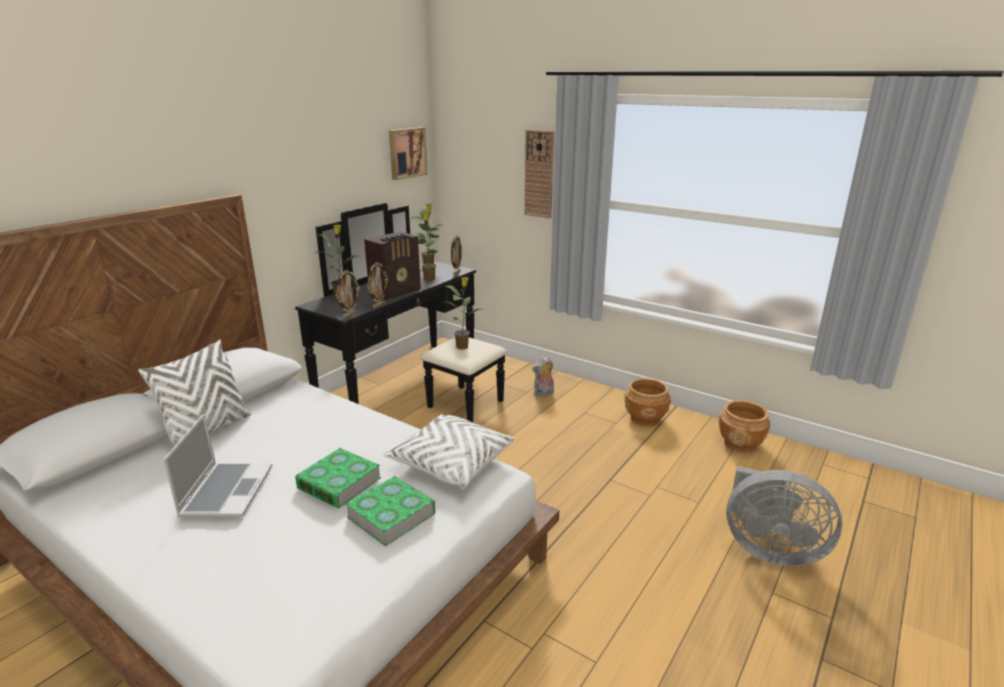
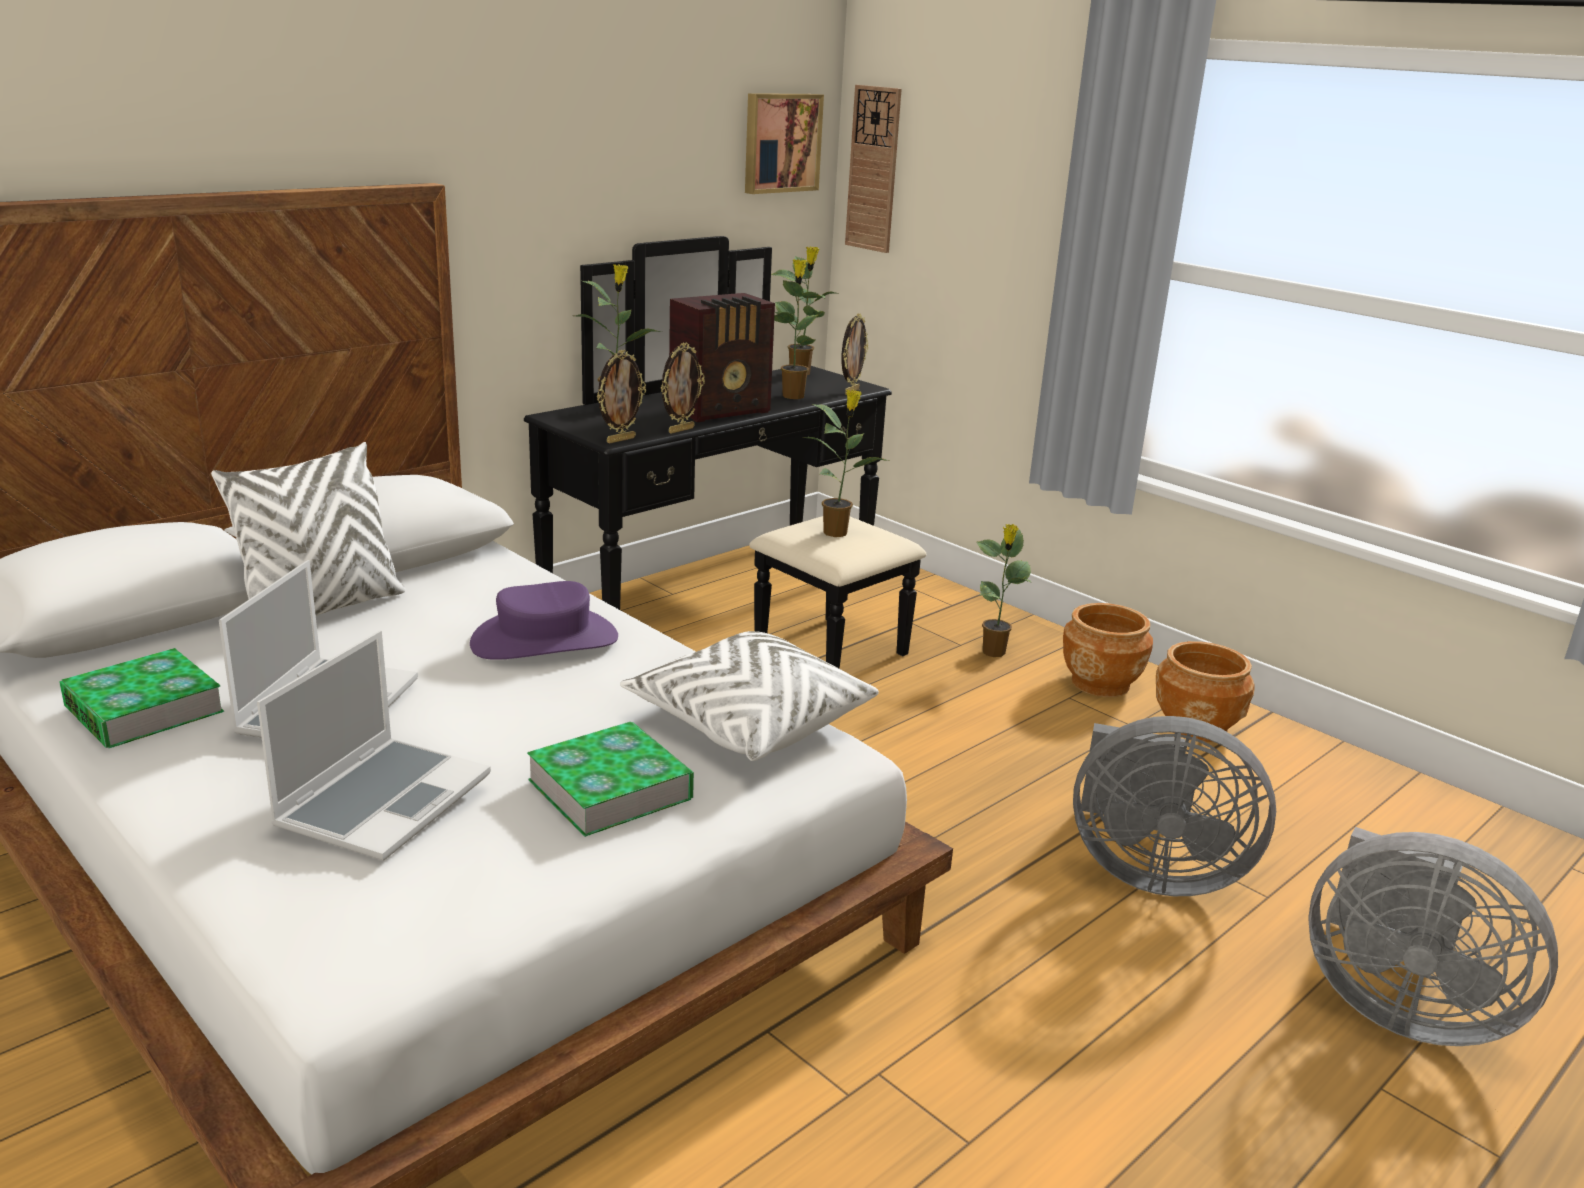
camera: 10 degrees right, 0 degrees up
book [295,448,381,508] -> book moved to [59,648,224,748]
wall clock [524,130,554,218] -> wall clock moved to [845,85,902,253]
plush toy [532,356,554,396] -> potted plant [977,524,1031,657]
brown planter [718,400,770,453] -> brown planter moved to [1063,603,1153,697]
none -> laptop [257,631,491,861]
none -> purple hat [470,581,618,660]
none -> grey fan [1073,716,1276,896]

